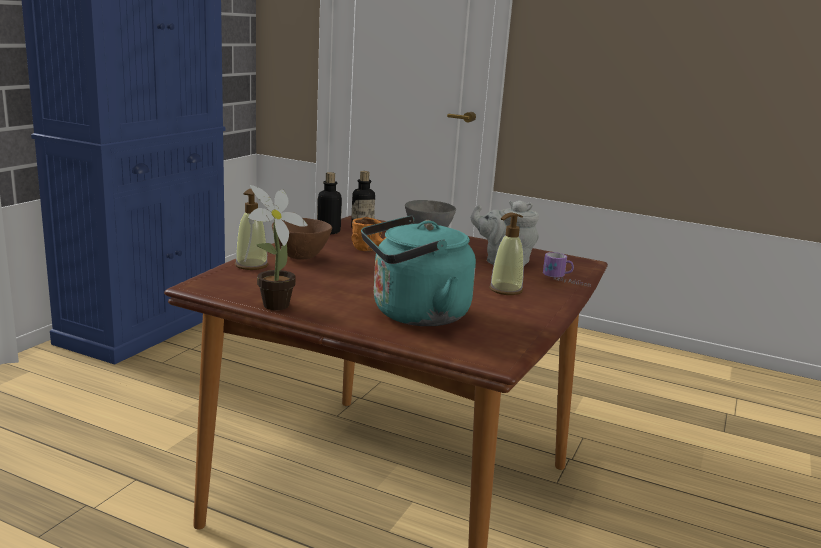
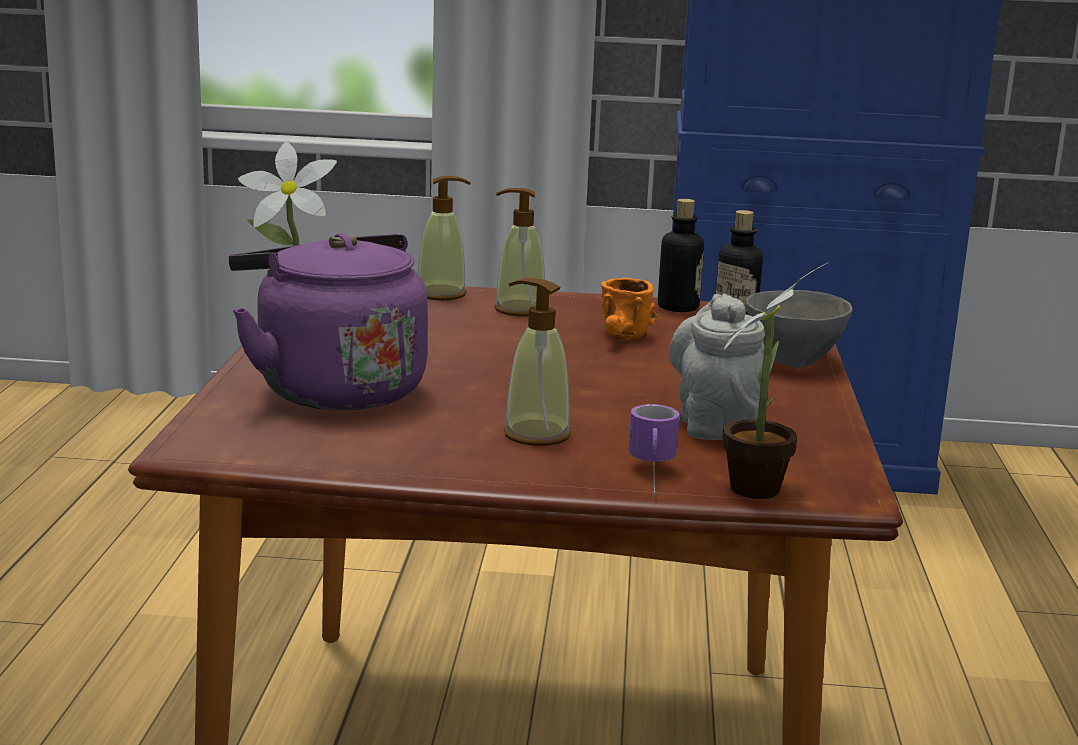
camera: 70 degrees right, 0 degrees up
brown bowl [272,218,332,260] -> soap dispenser [494,188,545,317]
turquoise kettle [361,216,476,326] -> purple kettle [229,233,428,410]
none -> potted plant [722,263,827,499]

